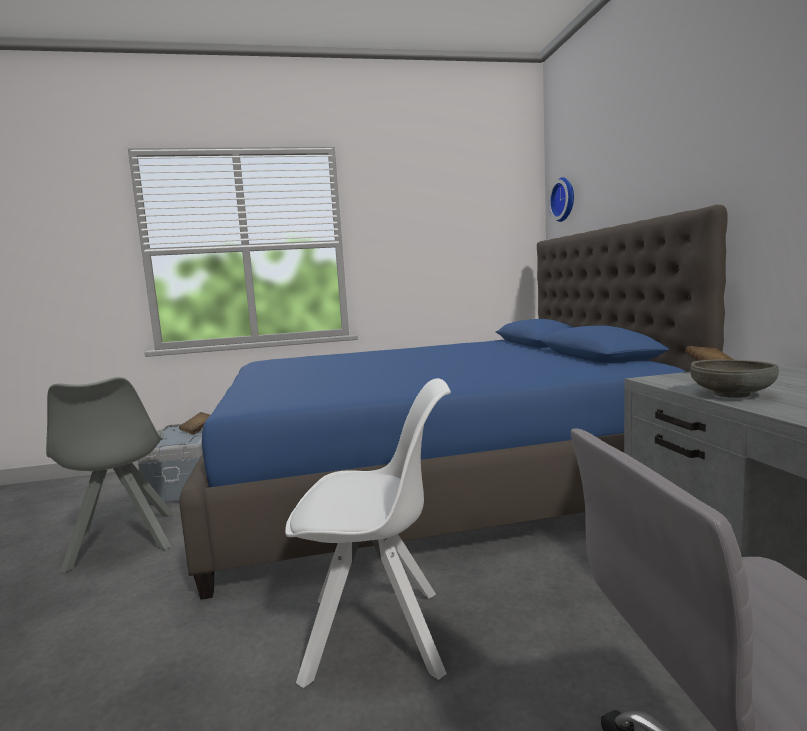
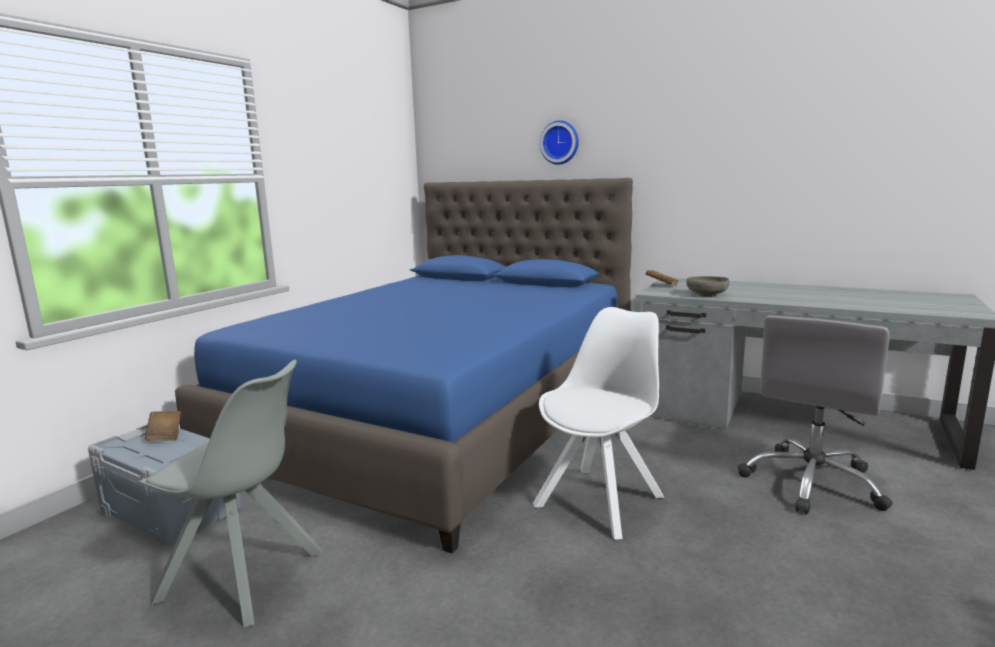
camera: 50 degrees left, 5 degrees up
wall clock [549,177,574,222] -> wall clock moved to [540,120,579,165]

